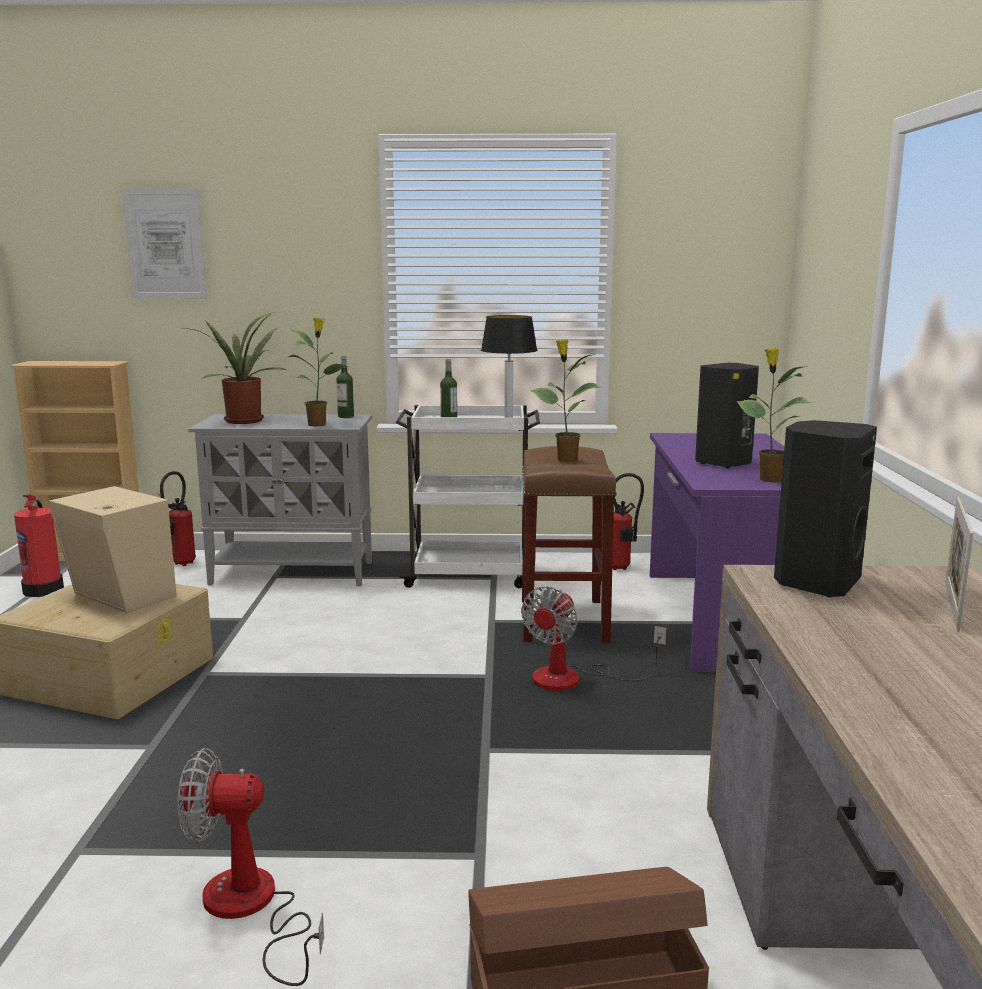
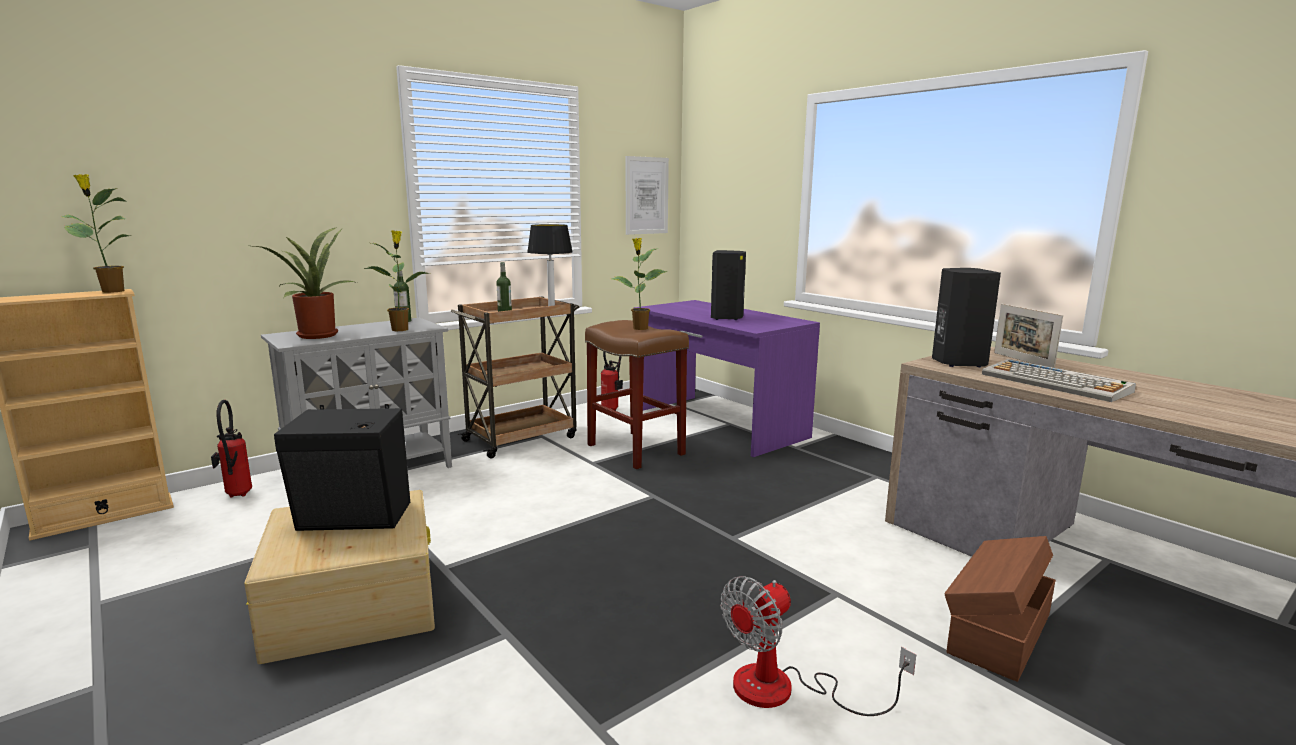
camera: 40 degrees left, 0 degrees up
fire extinguisher [14,495,64,597] -> none
beige speaker [49,484,177,613] -> black speaker [274,404,410,531]
picture [122,188,207,299] -> picture moved to [626,156,669,235]
white cart [396,405,540,588] -> brown cart [451,296,579,458]
fan [521,586,666,691] -> none
potted plant [737,348,811,482] -> potted plant moved to [62,174,130,293]
none -> keyboard [982,359,1136,402]

